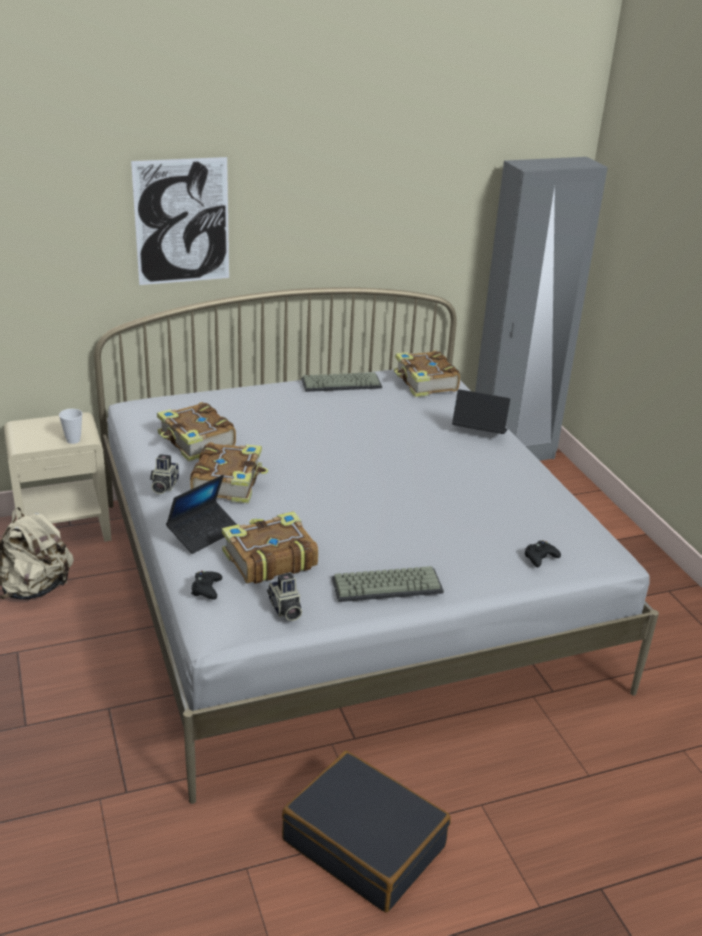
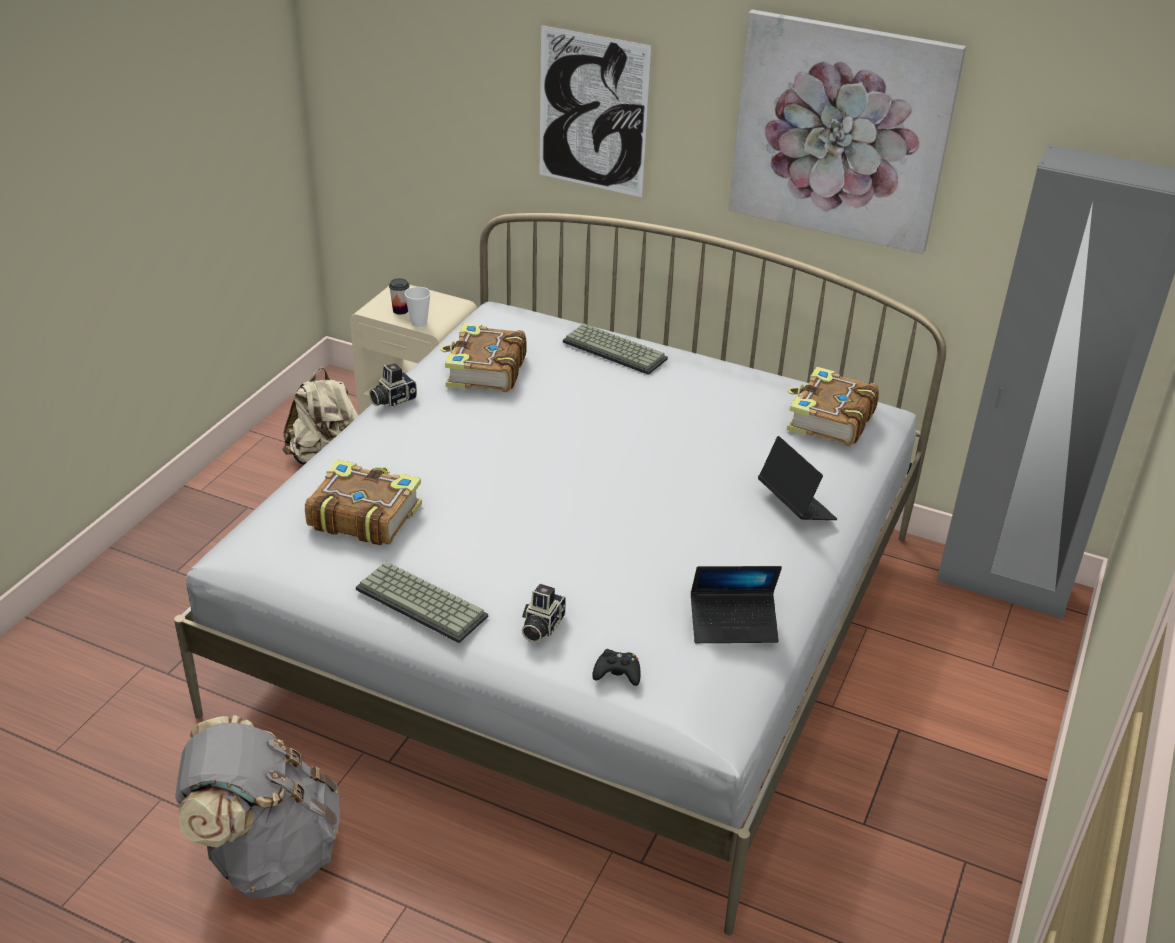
camera: 45 degrees right, 5 degrees up
laptop [166,475,237,554] -> laptop moved to [691,566,782,643]
book [190,442,268,504] -> none
black game controller [191,571,222,600] -> none
camera [267,573,302,621] -> camera moved to [522,584,566,642]
black suitcase [282,751,451,912] -> grey backpack [175,715,340,898]
keyboard [301,372,382,392] -> keyboard moved to [563,323,668,375]
none -> cup [389,278,409,315]
none -> picture [729,9,966,254]

